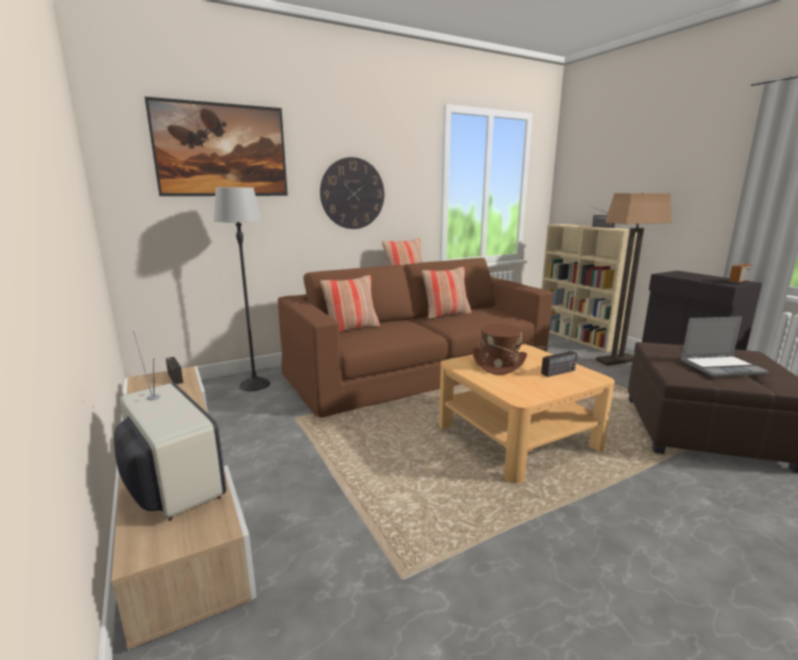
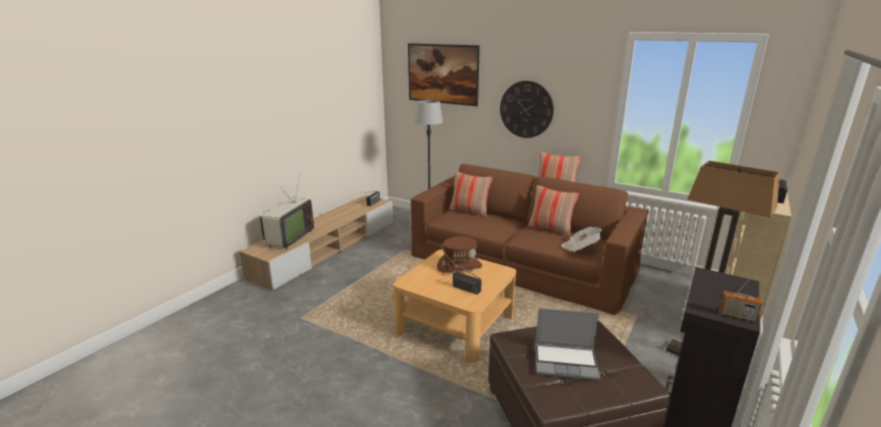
camera: 60 degrees right, 5 degrees up
laptop [681,316,769,377] -> laptop turned 45 degrees counterclockwise [535,308,600,380]
none -> newspaper [562,227,602,252]

